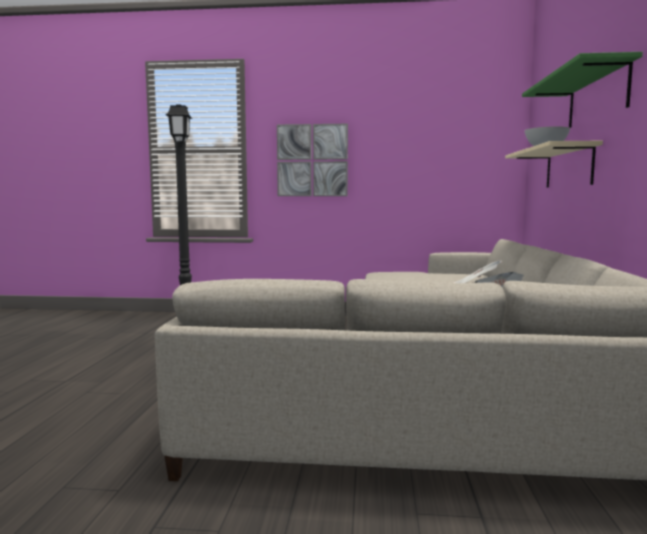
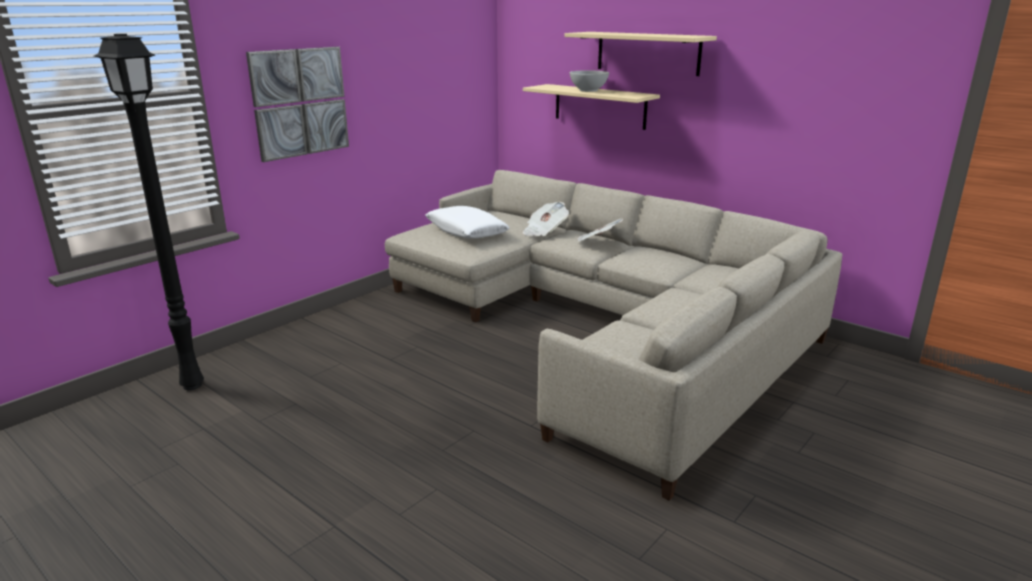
camera: 55 degrees left, 15 degrees up
green shelf [522,52,643,128] -> beige shelf [564,32,717,76]
none -> white pillow [425,206,510,239]

